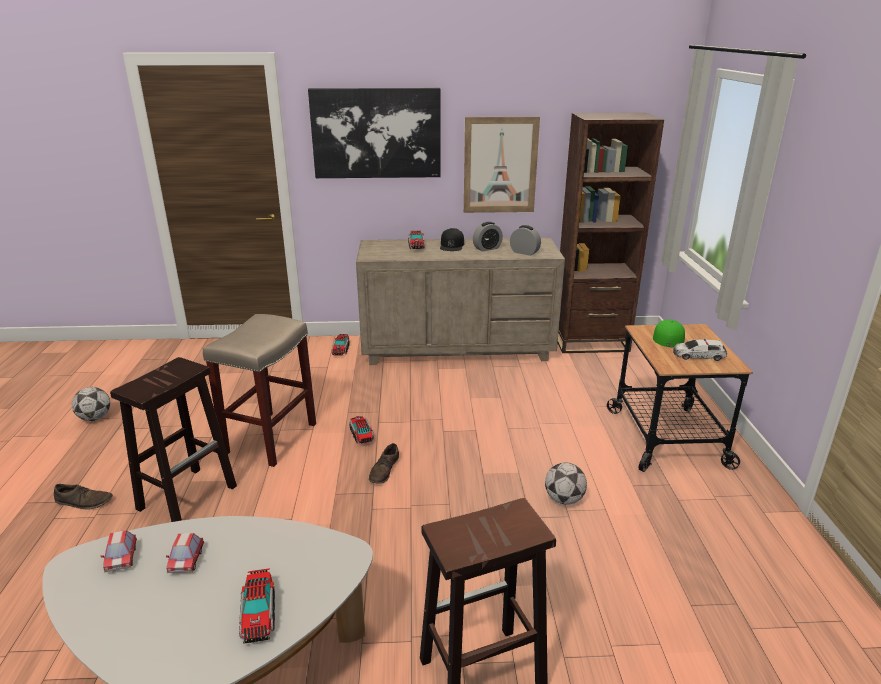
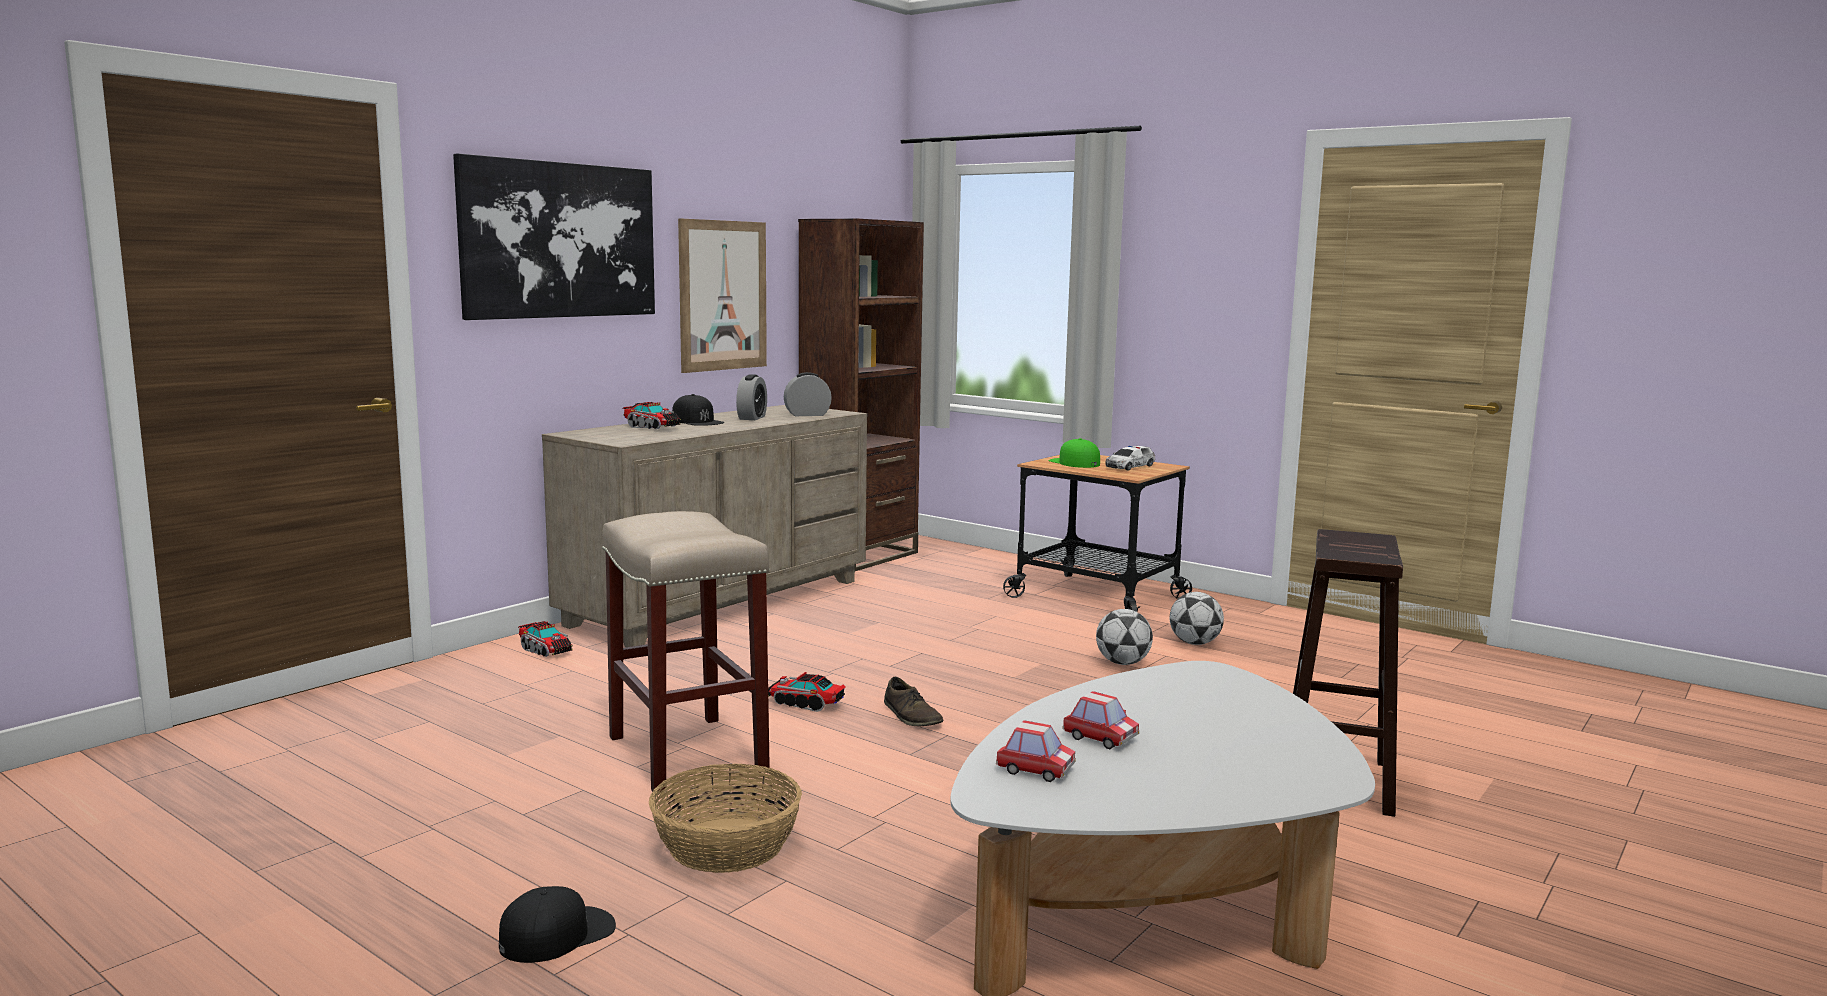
camera: 50 degrees left, 15 degrees down
brown shoe [54,484,113,509] -> black cap [499,886,616,963]
football [72,387,110,421] -> football moved to [1169,592,1224,645]
brown stool [110,357,237,522] -> basket [649,764,802,873]
toy truck [239,568,275,644] -> none

